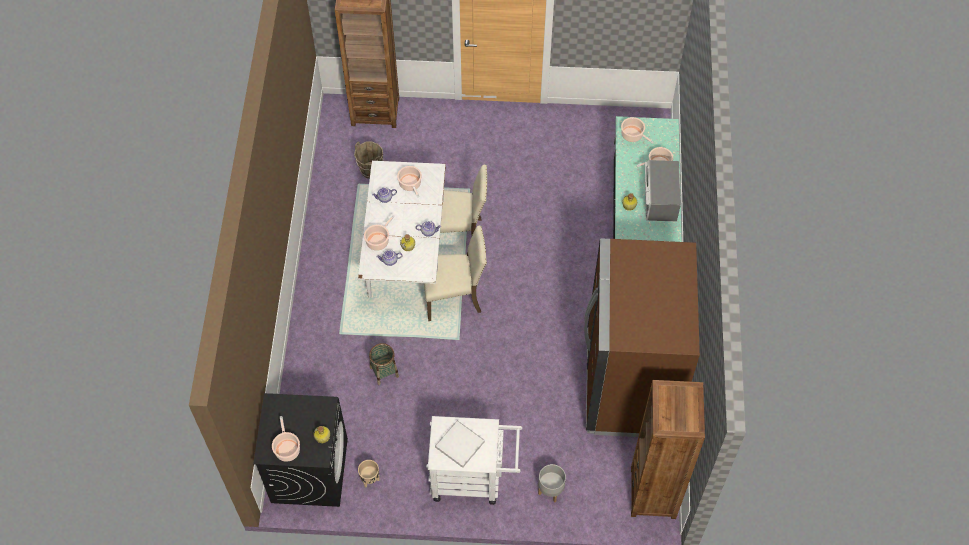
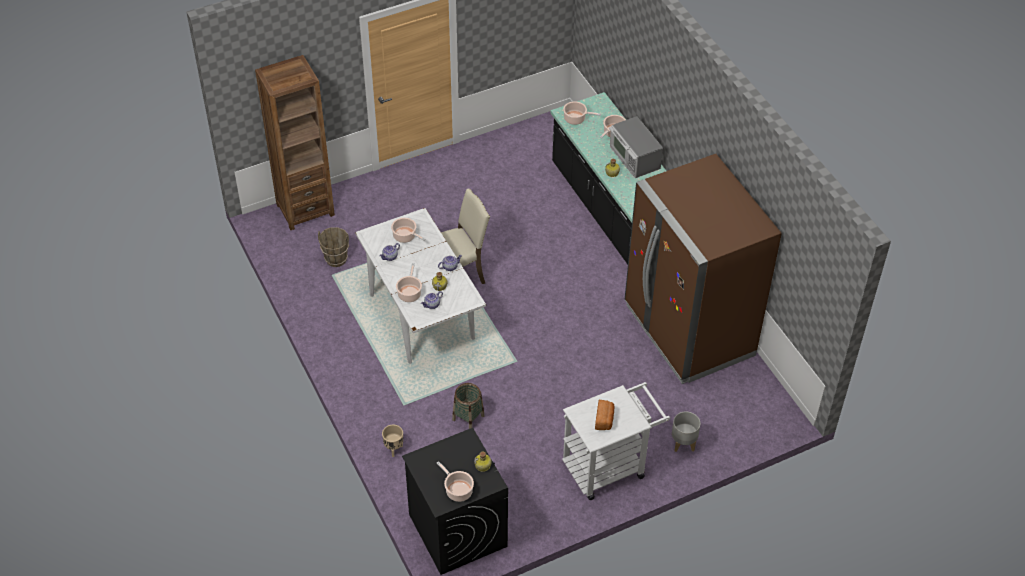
camera: 30 degrees left, 10 degrees down
beige planter [358,460,380,487] -> beige planter moved to [382,425,403,457]
beige chair [424,226,487,321] -> none
white tray [435,420,485,468] -> bread [595,400,615,430]
brown bookcase [631,380,705,519] -> none

